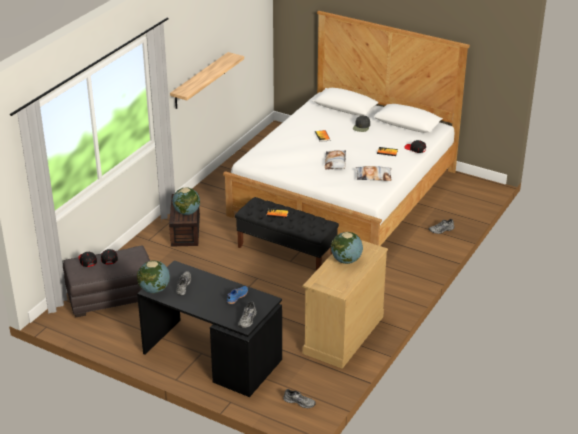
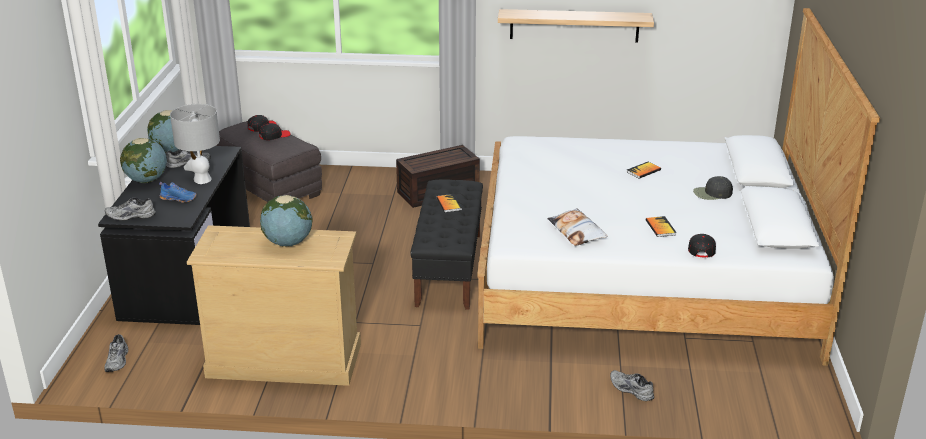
camera: 65 degrees right, 5 degrees down
globe [172,187,200,215] -> globe moved to [120,138,167,183]
pillow [325,150,346,169] -> none
none -> grey table lamp [170,104,220,184]

